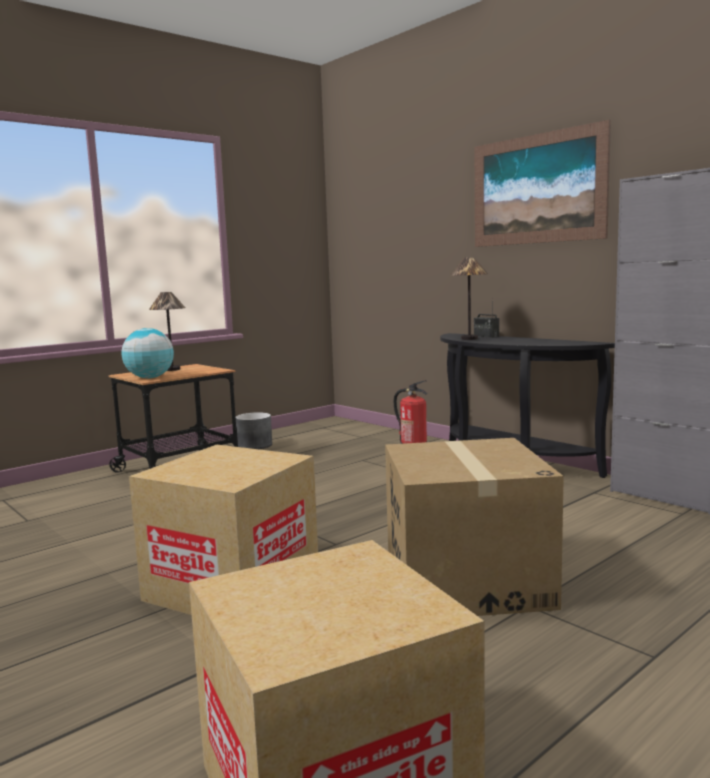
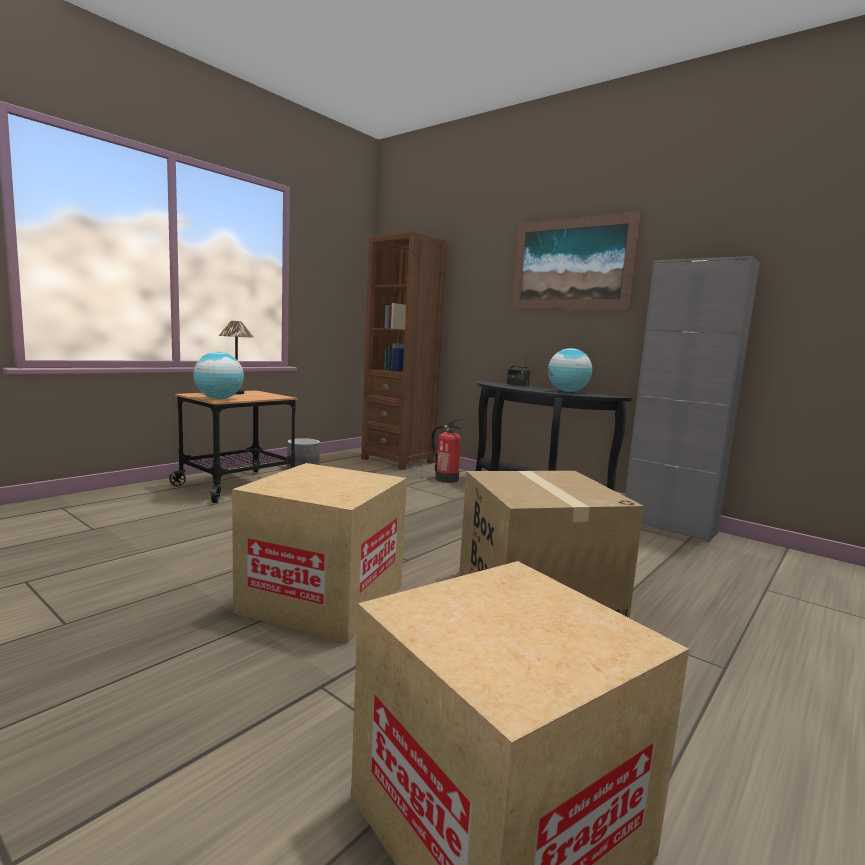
camera: 10 degrees left, 0 degrees up
table lamp [450,257,488,340] -> none
none -> brown bookcase [361,231,447,470]
none -> globe [548,348,592,392]

